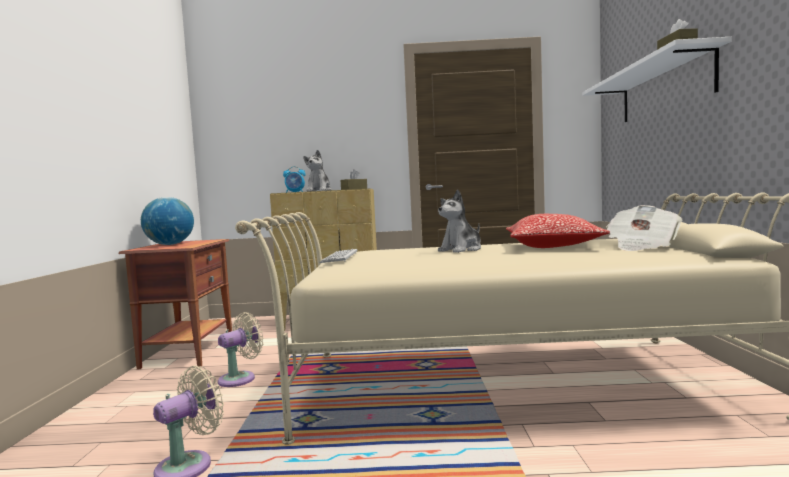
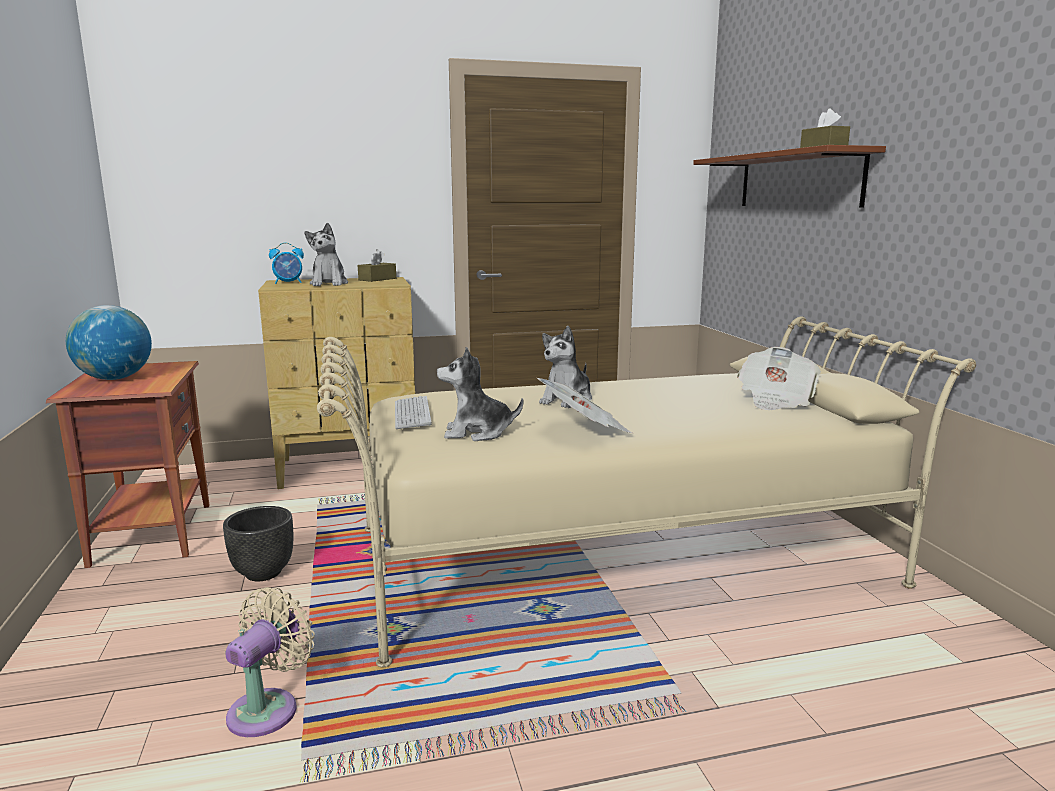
camera: 15 degrees left, 10 degrees up
beige fan [218,312,264,387] -> black planter [223,506,293,581]
pillow [506,214,610,248] -> none
white shelf [582,37,731,122] -> brown shelf [693,145,886,208]
none -> plush toy [437,347,523,441]
none -> newspaper [537,378,632,433]

